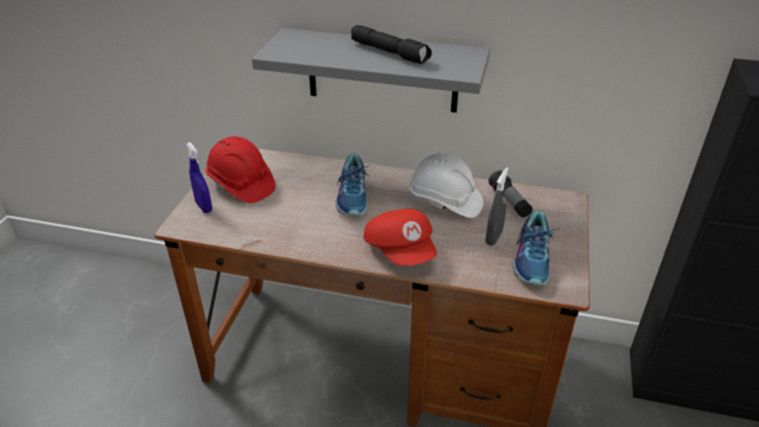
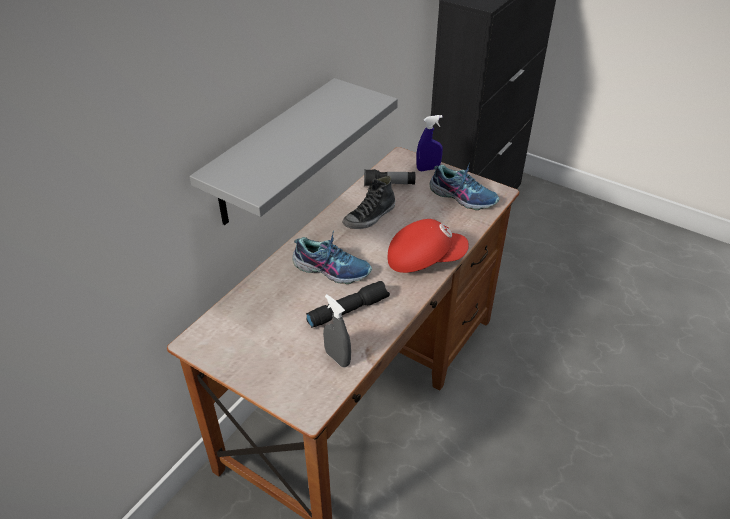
camera: 70 degrees left, 5 degrees up
blue spray bottle [186,142,212,213] -> blue spray bottle moved to [416,115,443,171]
red hard hat [206,136,276,203] -> none
black flashlight [351,25,432,64] -> black flashlight moved to [306,281,390,328]
white hard hat [408,153,483,218] -> shoe [343,176,395,229]
grey spray bottle [486,167,509,246] -> grey spray bottle moved to [323,294,351,367]

